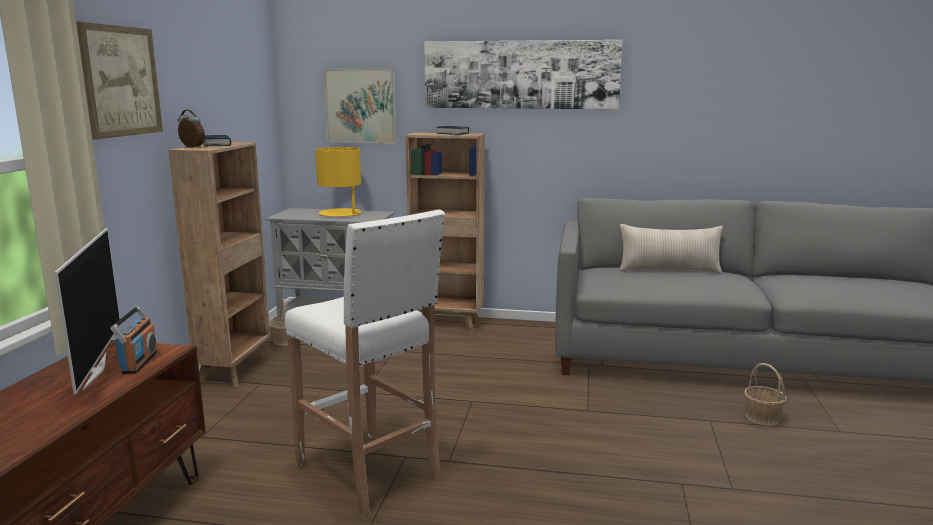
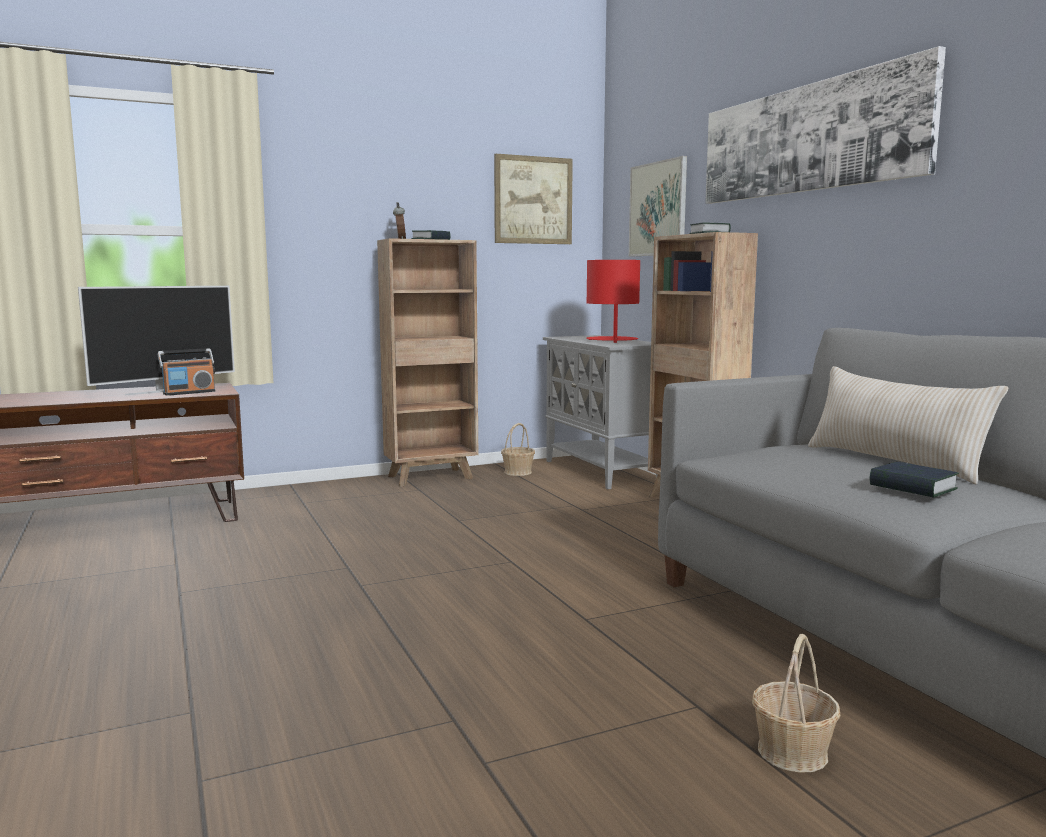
camera: 55 degrees right, 5 degrees down
picture [76,22,163,140] -> picture moved to [494,154,573,244]
white stool [285,209,445,517] -> none
yellow table lamp [315,147,362,217] -> red table lamp [586,260,640,343]
none -> book [870,462,959,498]

